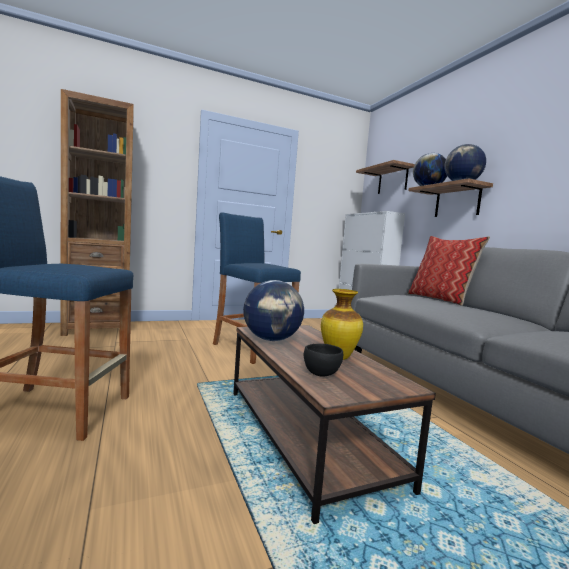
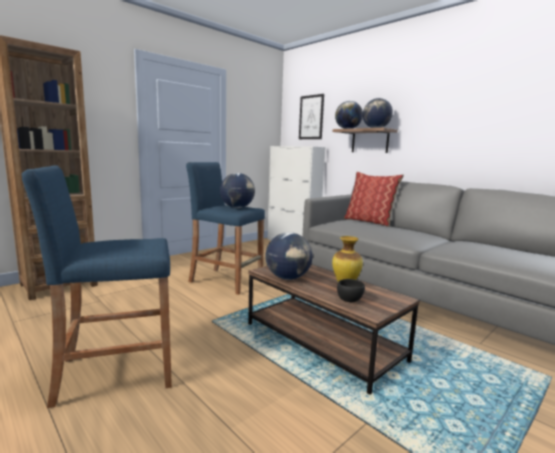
camera: 20 degrees left, 5 degrees up
shelf [356,160,415,194] -> picture [299,94,324,139]
none -> globe [220,173,255,208]

